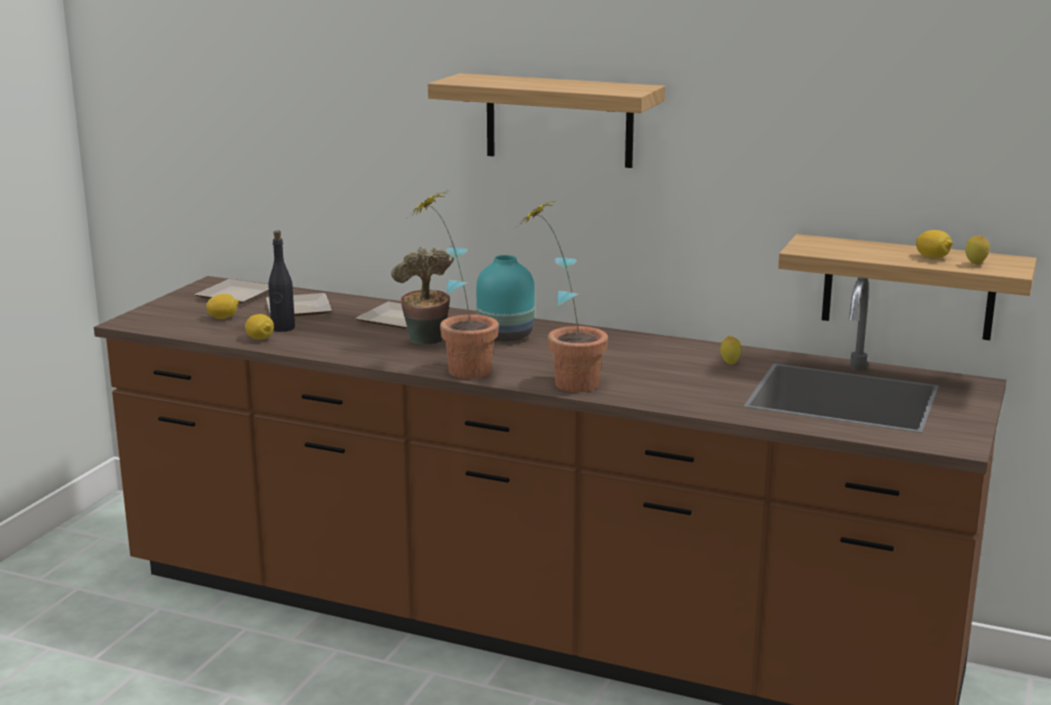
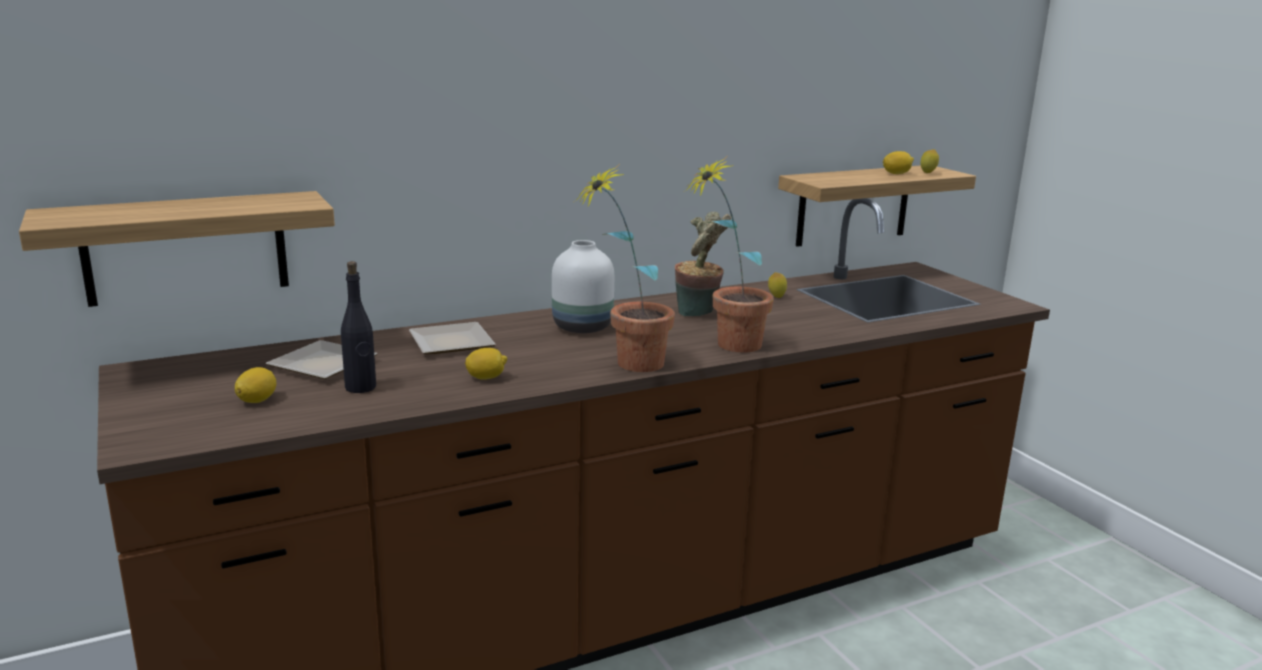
camera: 50 degrees left, 0 degrees up
plate [195,279,269,303] -> none
lemon [245,314,274,340] -> lemon moved to [465,348,507,380]
potted plant [391,246,454,345] -> potted plant moved to [675,212,731,316]
shelf [428,73,665,168] -> shelf moved to [19,191,335,307]
turquoise vase [476,255,535,342] -> white vase [552,240,614,333]

